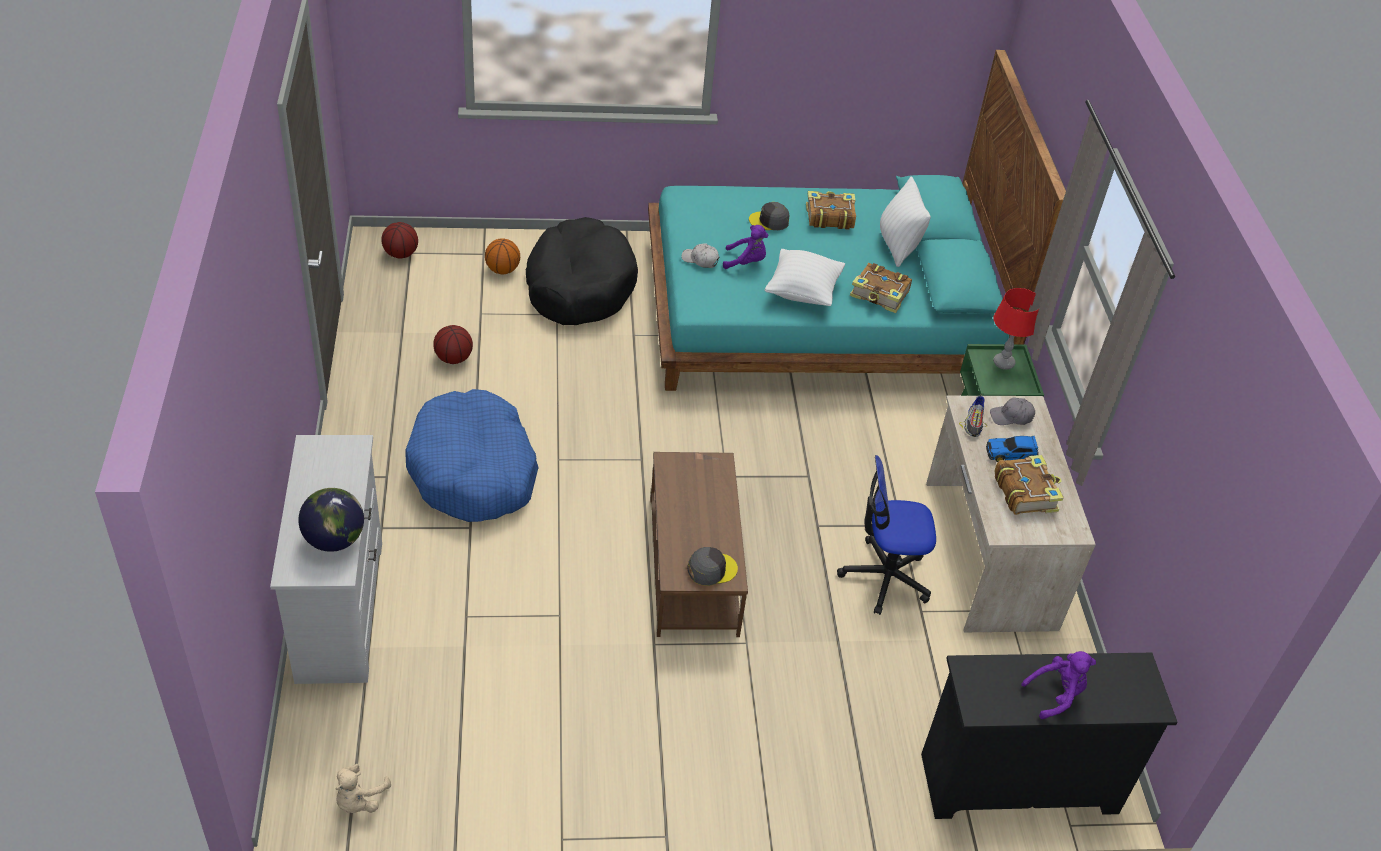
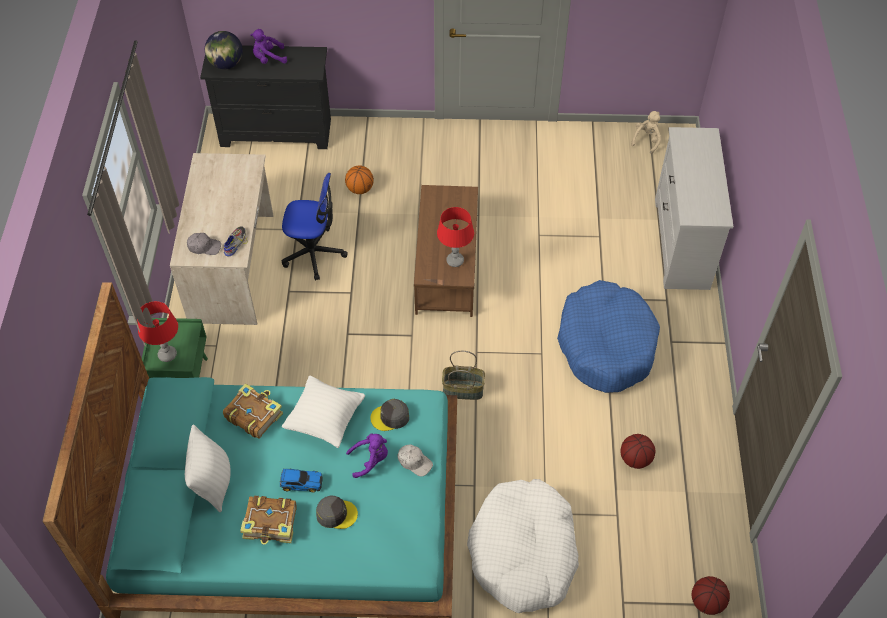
camera: 170 degrees left, 10 degrees up
globe [298,488,364,552] -> globe moved to [205,31,243,69]
basketball [485,238,520,274] -> basketball moved to [345,165,374,194]
black dog bed [526,217,638,325] -> white dog bed [467,479,579,613]
grey cap [688,547,738,586] -> grey cap moved to [370,399,409,431]
purple plush toy [723,225,768,269] -> purple plush toy turned 150 degrees clockwise [346,434,388,478]
toy car [986,436,1039,462] -> toy car moved to [280,469,323,493]
book [994,455,1064,515] -> none
none -> red table lamp [437,207,474,267]
none -> basket [442,351,485,400]

